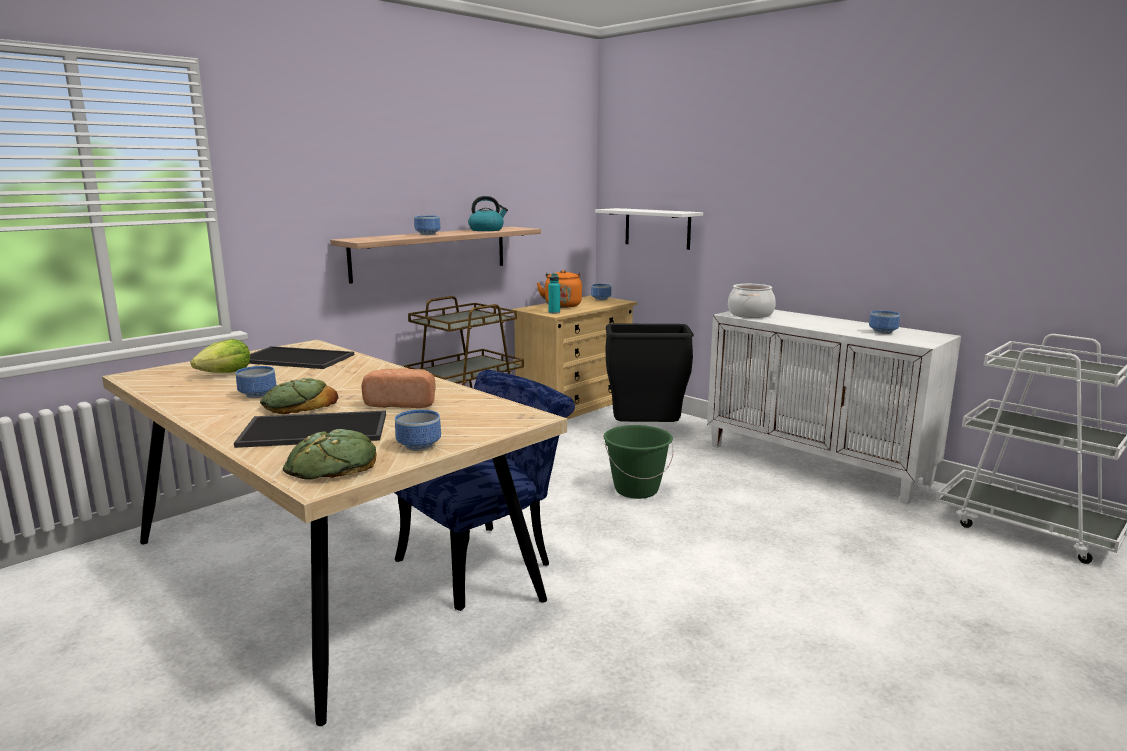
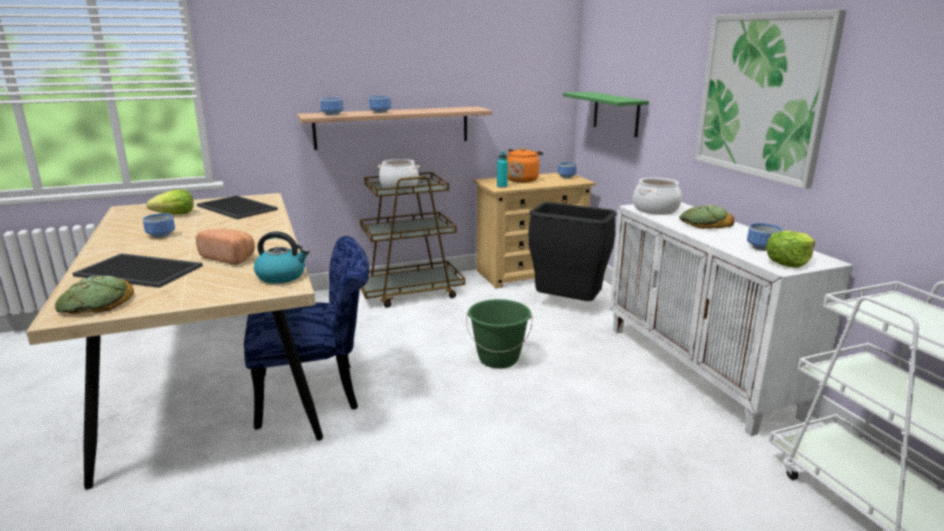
camera: 25 degrees right, 5 degrees up
bread [260,378,338,414] -> bread moved to [679,205,735,229]
bowl [395,410,441,451] -> bowl moved to [320,98,344,115]
kettle [468,196,508,231] -> kettle moved to [254,231,309,284]
white shelf [595,208,703,250] -> green shelf [563,92,649,137]
none -> cooking pot [378,159,420,189]
none -> picture [695,10,847,189]
none -> lettuce [766,231,815,268]

